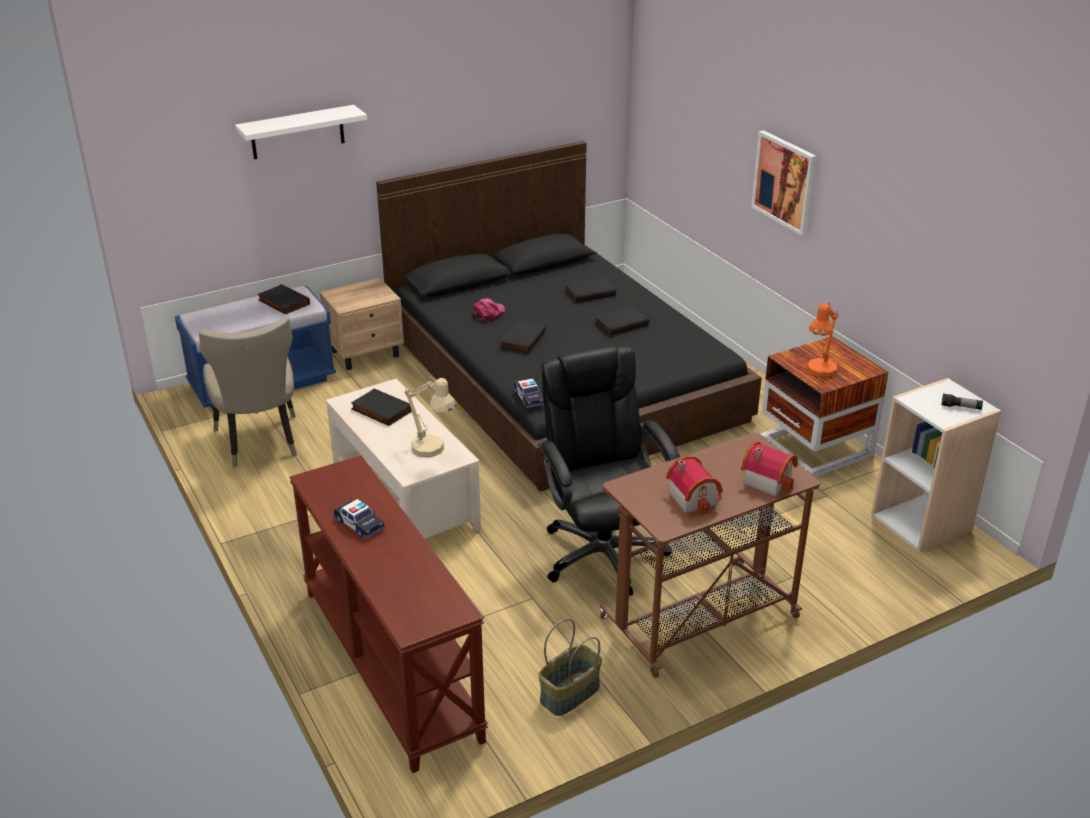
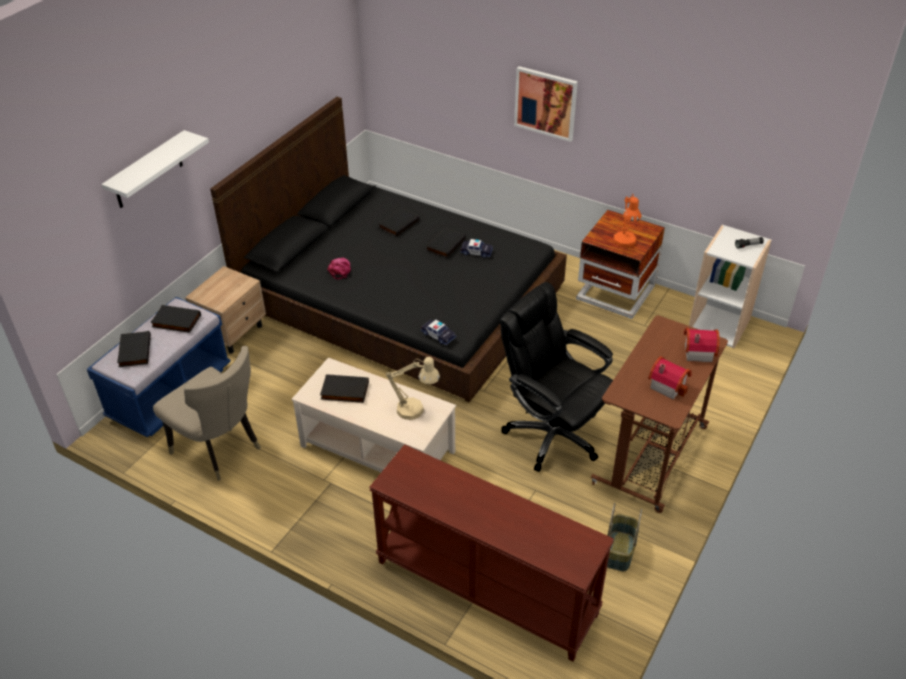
camera: 30 degrees left, 10 degrees up
toy car [333,499,385,539] -> toy car moved to [460,239,493,258]
black book [500,321,546,353] -> black book moved to [117,331,151,367]

